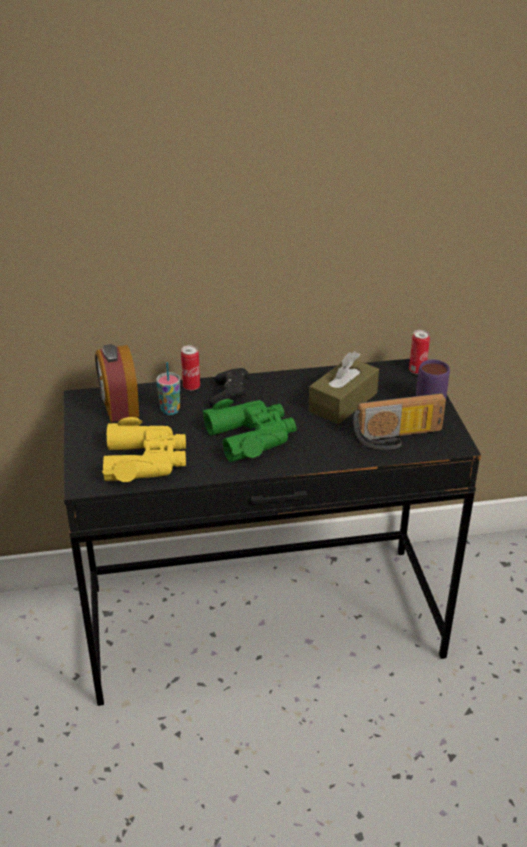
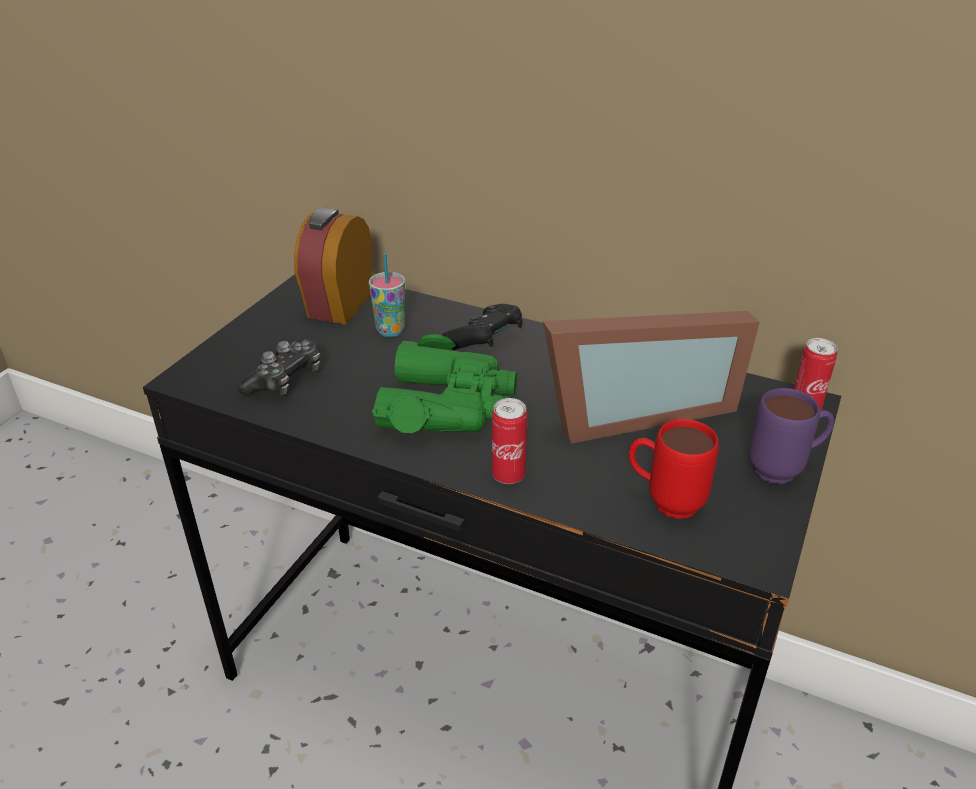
camera: 35 degrees right, 0 degrees up
yellow binoculars [102,417,186,482] -> game controller [237,339,320,395]
can [181,345,200,391] -> can moved to [492,398,527,484]
brown tissue box [308,351,379,425] -> picture frame [543,311,760,444]
radio [353,393,446,450] -> red mug [629,419,719,519]

